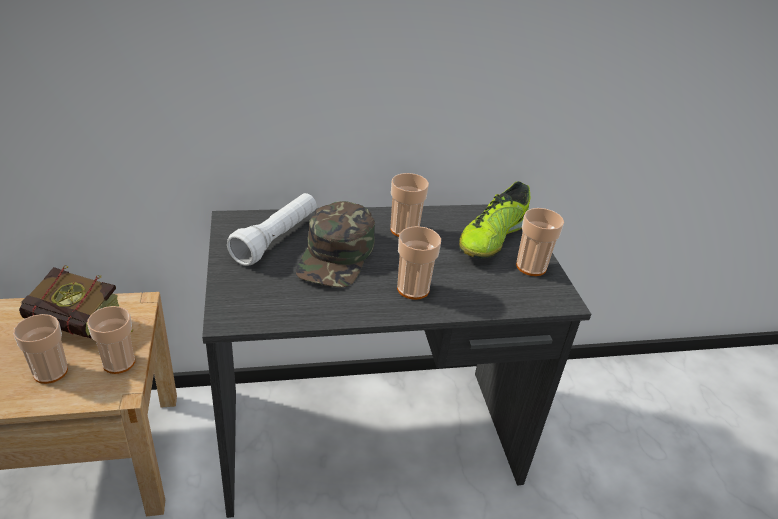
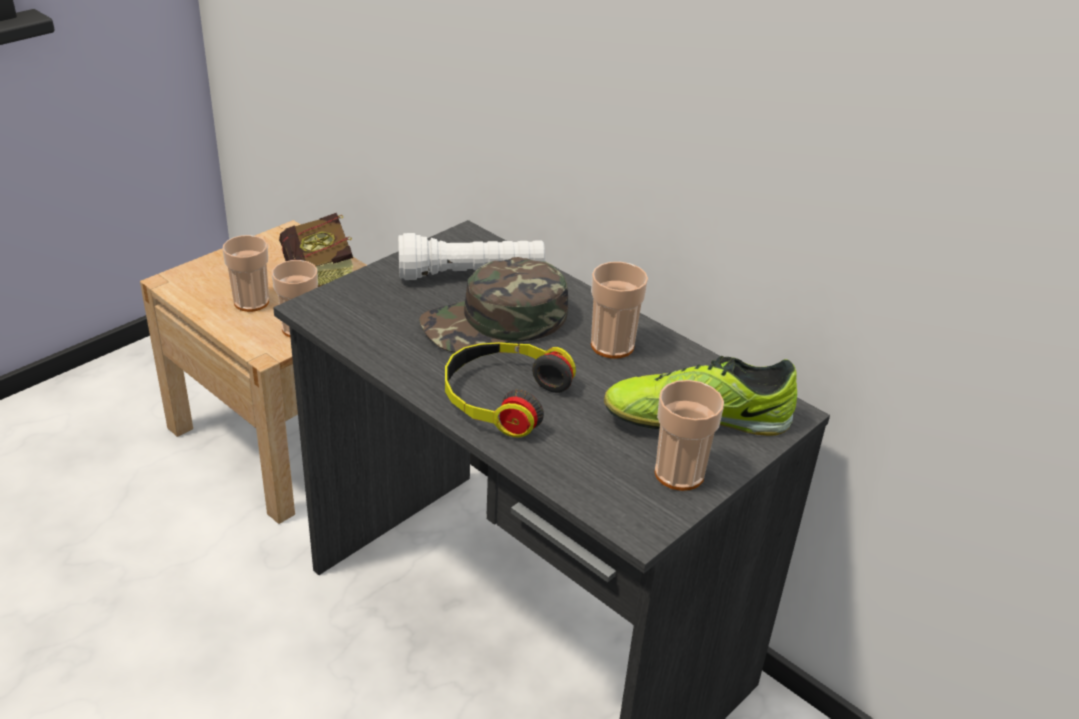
camera: 55 degrees right, 0 degrees up
cup [397,226,441,300] -> headphones [445,342,576,437]

